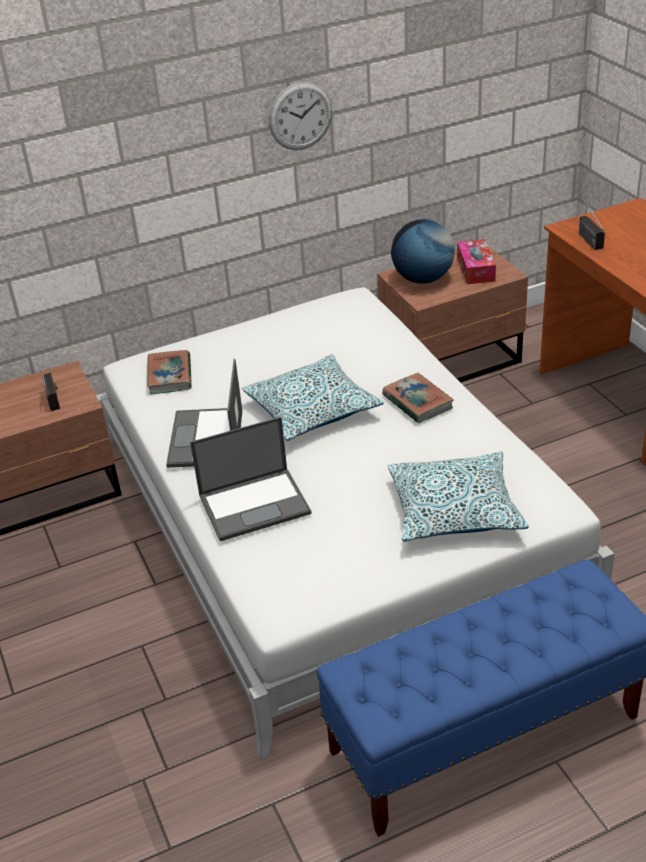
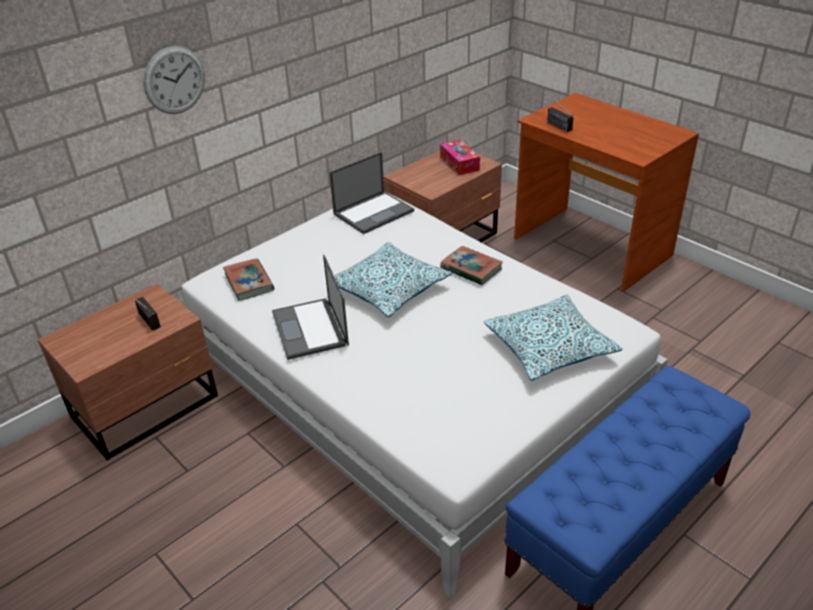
camera: 20 degrees left, 0 degrees up
laptop [190,417,312,541] -> laptop moved to [329,152,414,234]
wall clock [269,82,332,150] -> wall clock moved to [143,46,205,114]
globe [391,219,455,284] -> none

